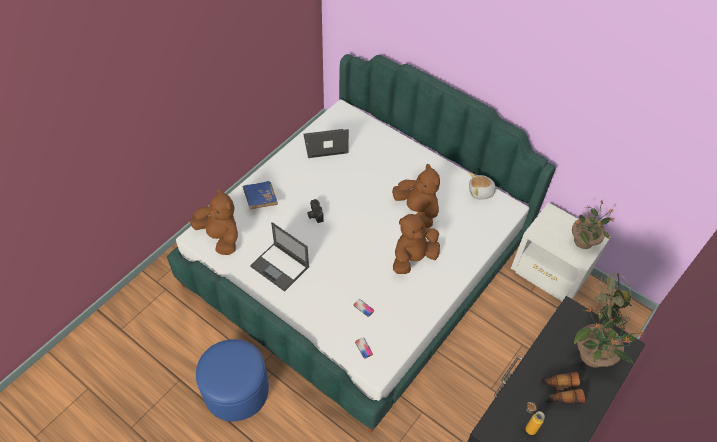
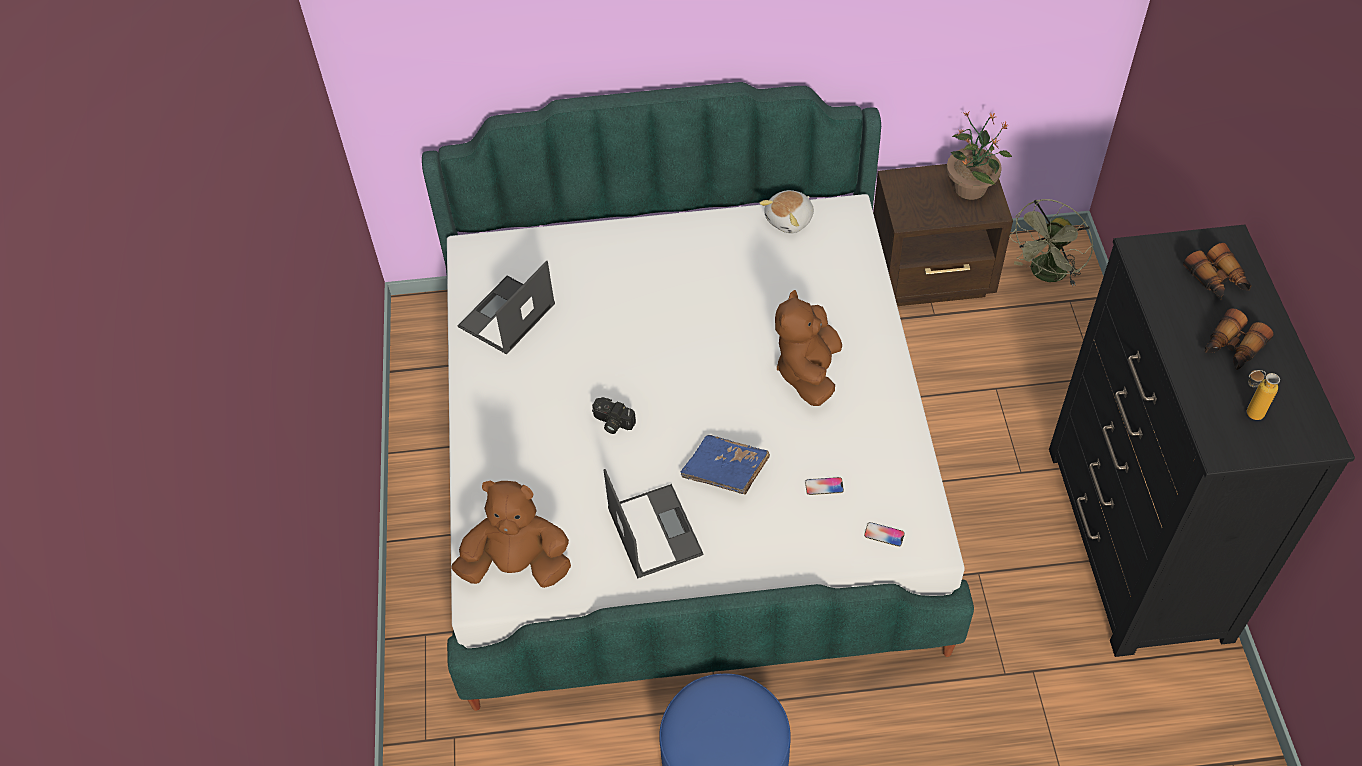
camera: 40 degrees left, 0 degrees up
blue book [243,181,278,210] -> blue book moved to [681,435,770,494]
laptop [250,222,309,292] -> laptop turned 105 degrees counterclockwise [604,469,704,579]
brown plush toy [392,164,440,228] -> none
white nightstand [511,202,611,301] -> brown nightstand [873,164,1013,306]
potted plant [574,307,645,367] -> binoculars [1183,243,1252,300]

